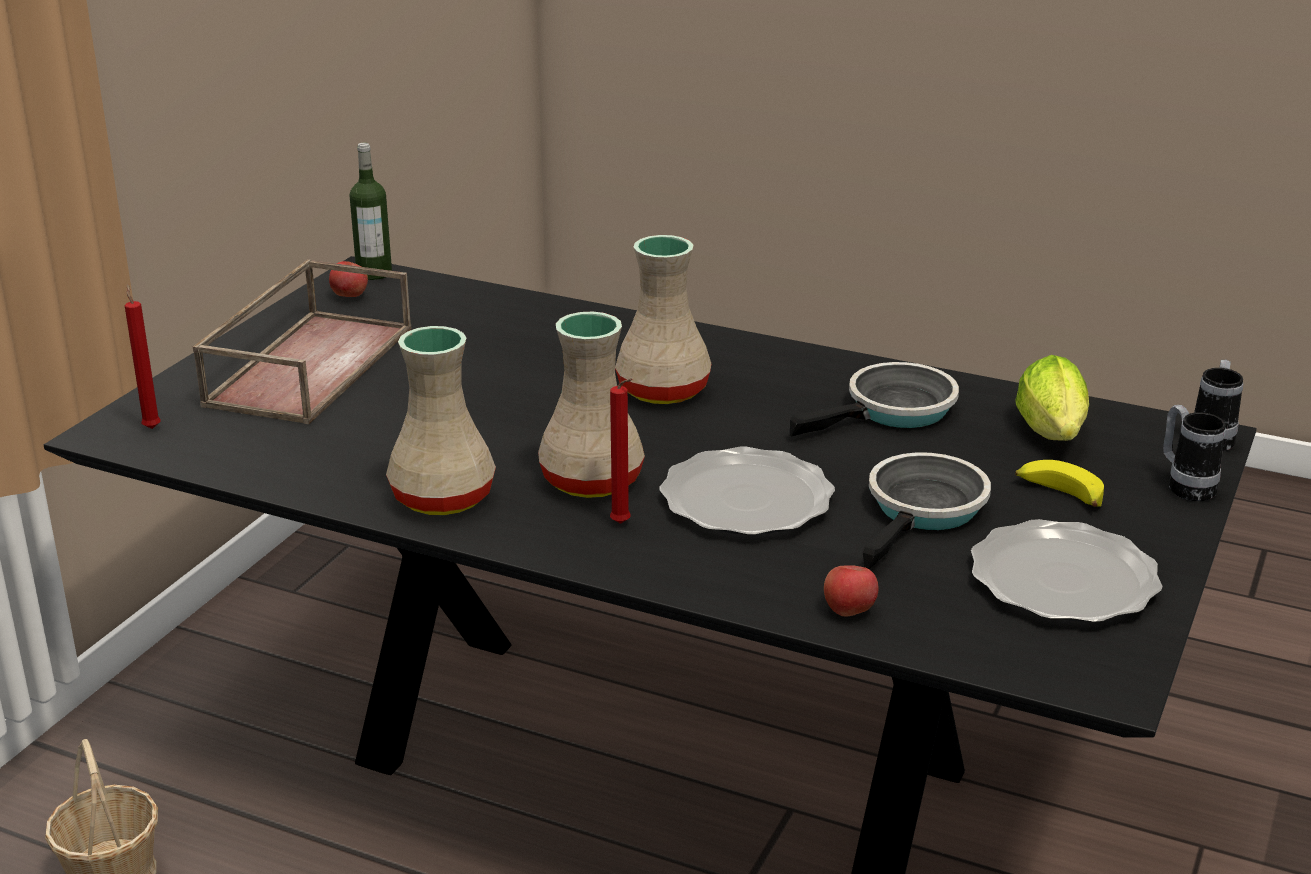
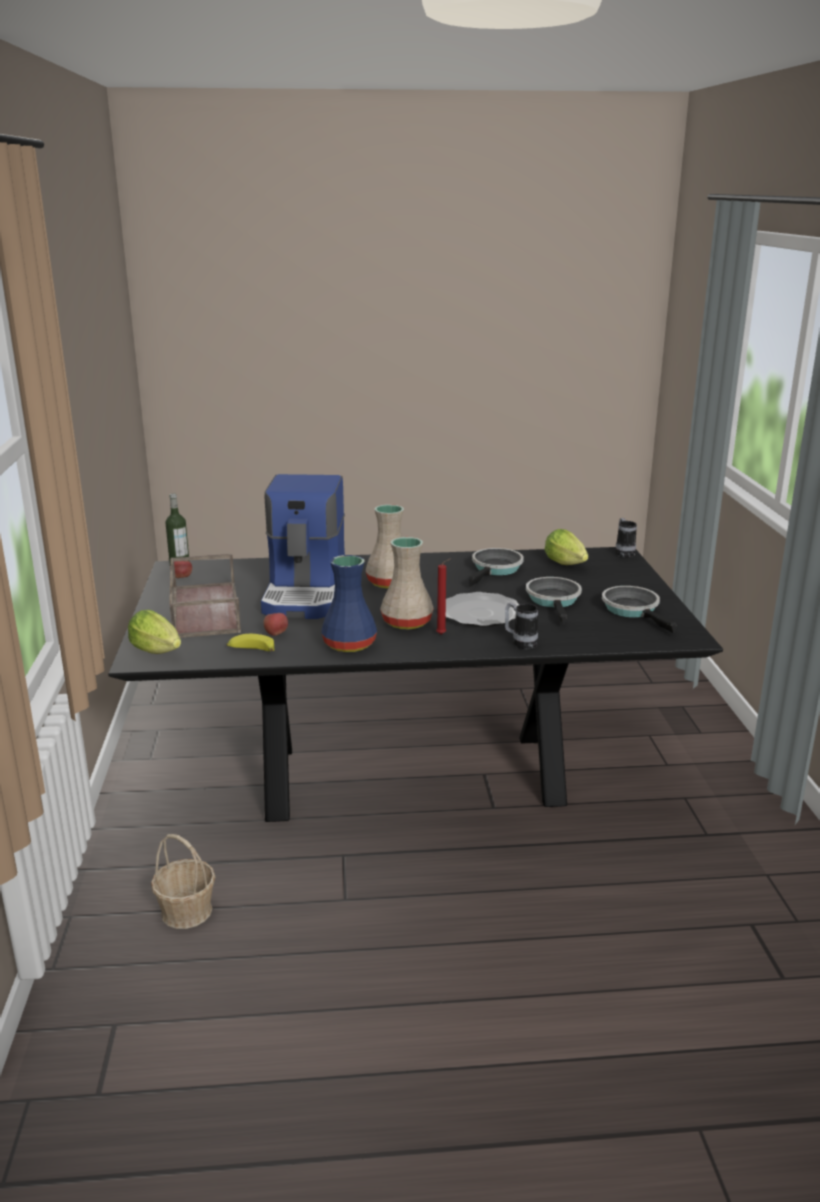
camera: 30 degrees left, 5 degrees down
red candle [125,284,161,429] -> lettuce [128,610,181,654]
beige vase [386,326,496,515] -> blue vase [322,555,377,652]
apple [824,565,878,617] -> apple moved to [263,613,288,636]
plate [971,519,1163,622] -> frying pan [602,586,676,633]
banana [1015,460,1104,507] -> banana moved to [226,634,274,651]
mug [1163,405,1226,501] -> mug moved to [505,602,538,649]
none -> coffee machine [261,474,345,619]

